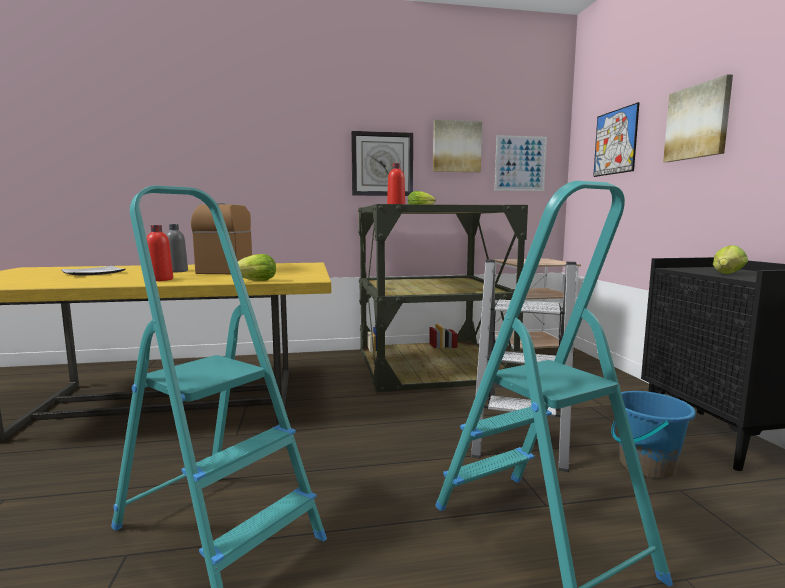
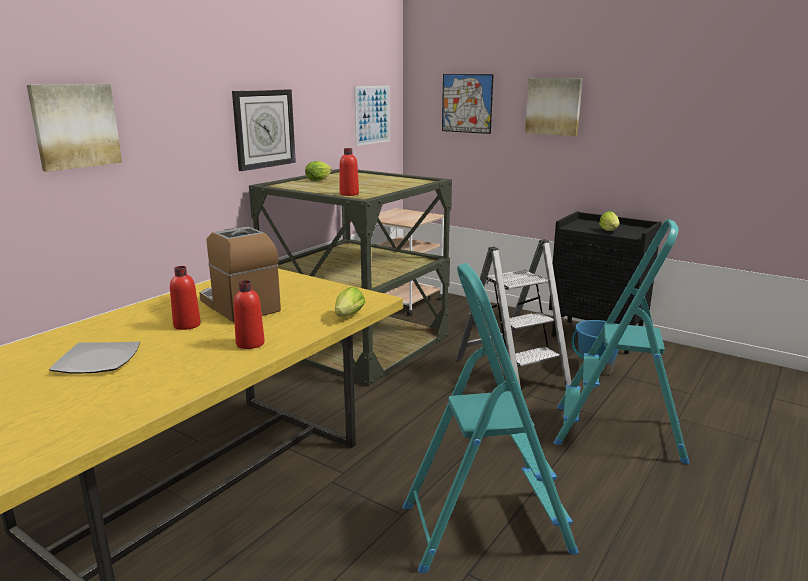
camera: 45 degrees left, 10 degrees up
grey bottle [166,224,188,273] -> red bottle [170,266,201,330]
picture [433,120,482,172] -> picture moved to [27,84,122,172]

